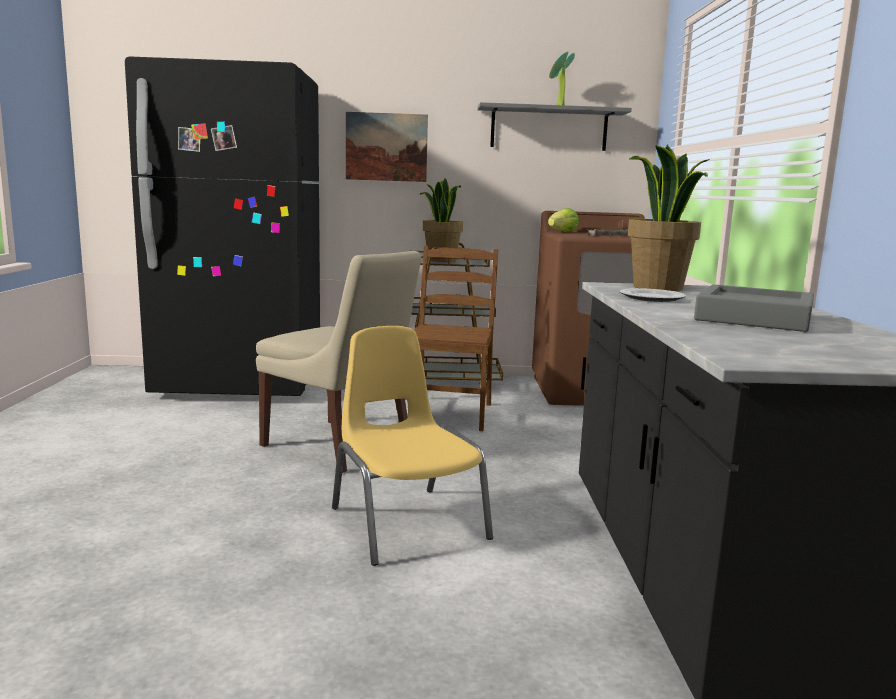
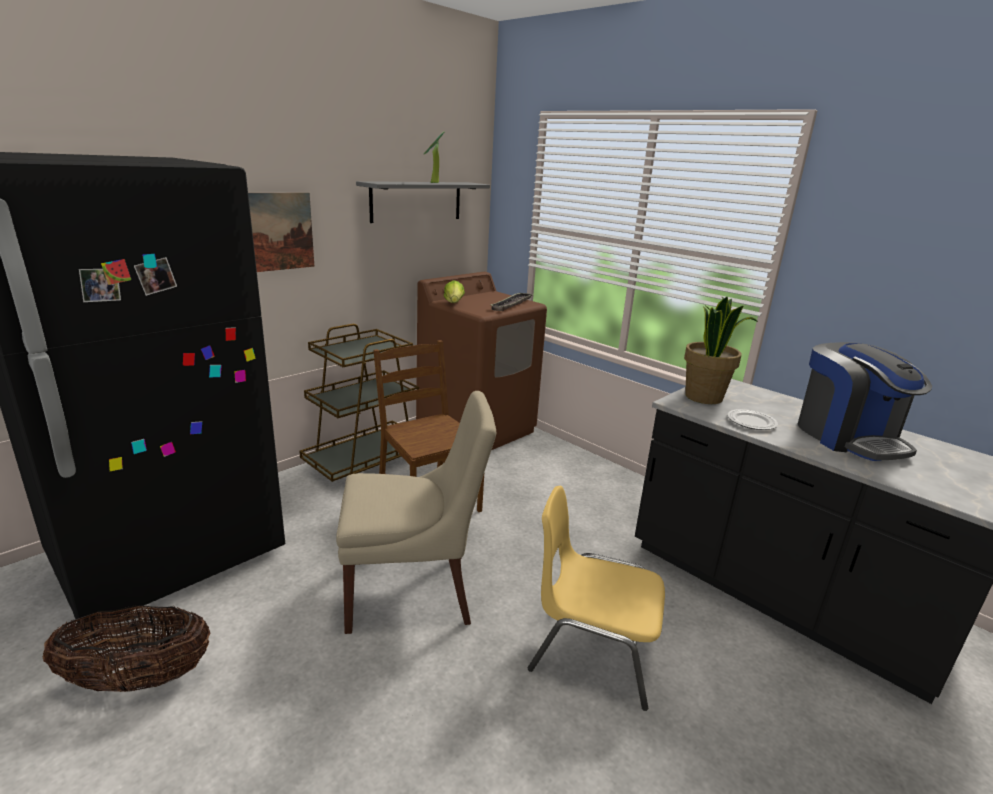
camera: 45 degrees left, 10 degrees up
potted plant [420,178,463,262] -> none
grey tray [694,284,814,332] -> coffee machine [798,342,932,461]
none -> basket [43,605,210,692]

